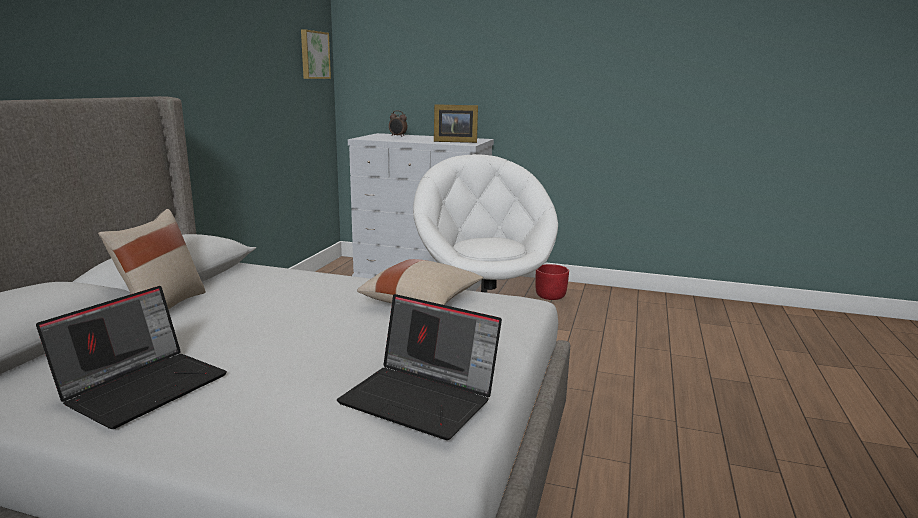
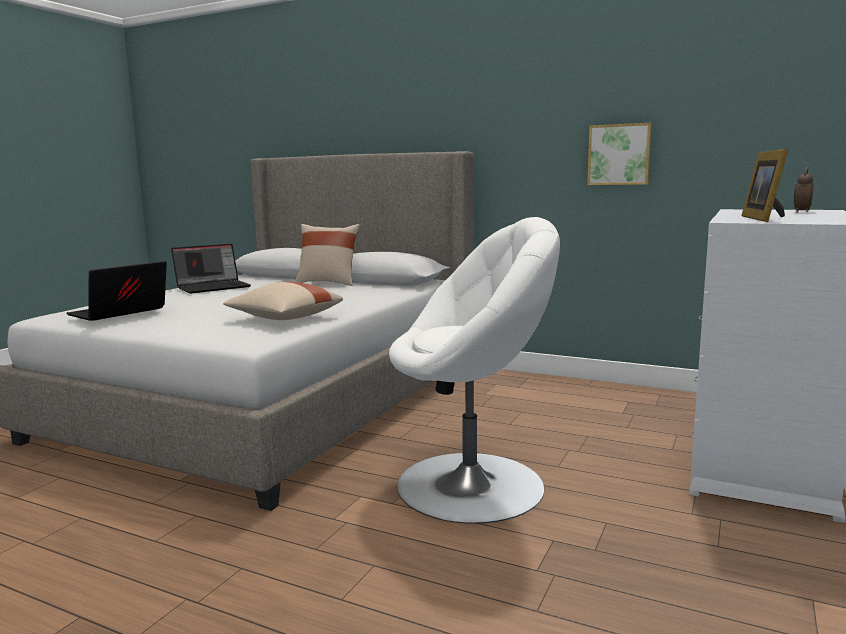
camera: 100 degrees right, 5 degrees down
laptop [36,286,227,429] -> laptop turned 75 degrees counterclockwise [171,244,251,294]
picture [301,30,331,79] -> picture moved to [587,123,652,185]
red planter [535,264,569,300] -> none

